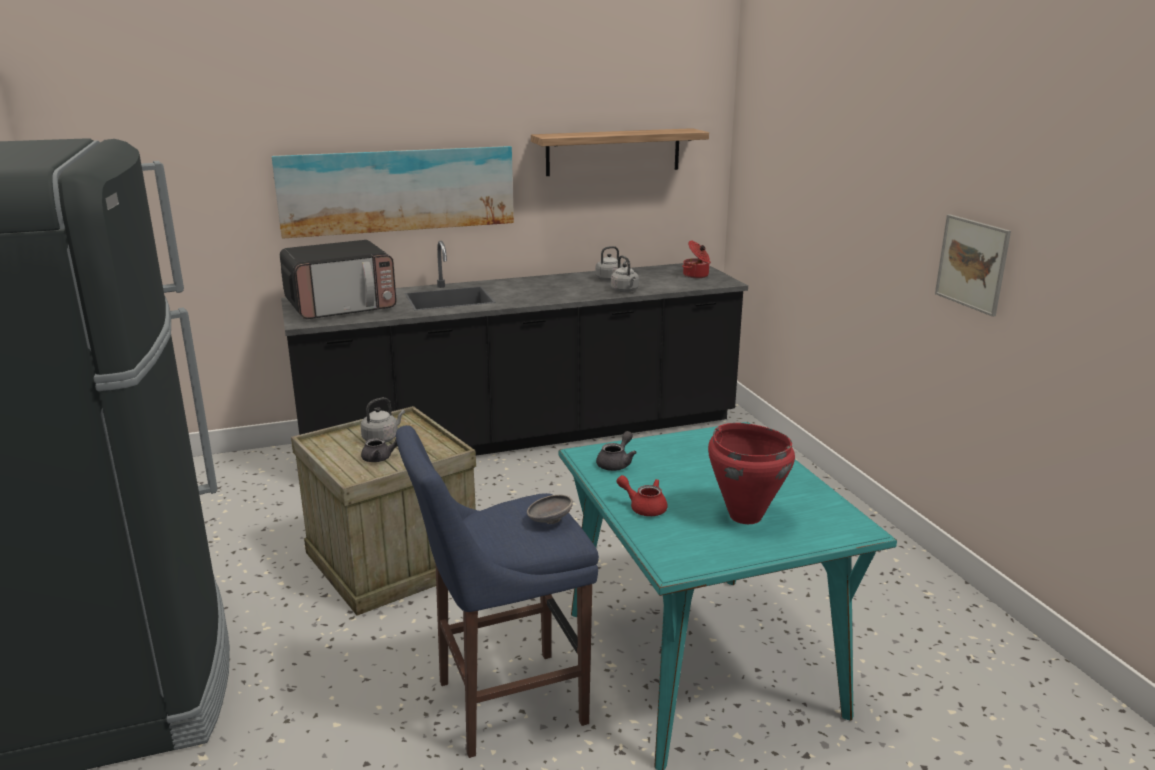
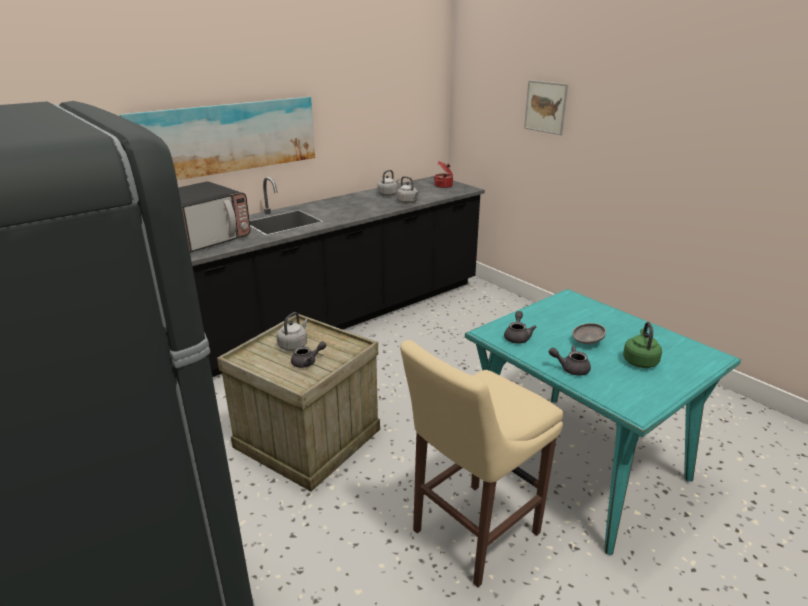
camera: 20 degrees left, 5 degrees up
blue stool [396,425,599,758] -> beige stool [400,340,563,587]
grey bowl [527,495,573,524] -> grey bowl moved to [572,323,606,344]
shelf [531,128,709,176] -> none
red teapot [616,475,667,516] -> grey teapot [549,346,591,376]
red cooking pot [708,423,795,524] -> green kettle [623,322,662,368]
picture [935,214,1011,317] -> picture moved to [524,80,568,135]

